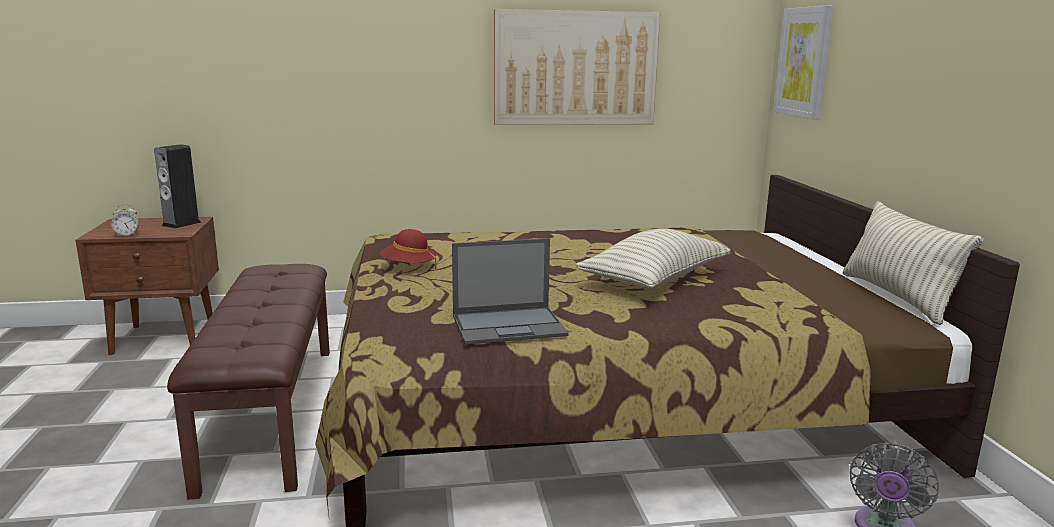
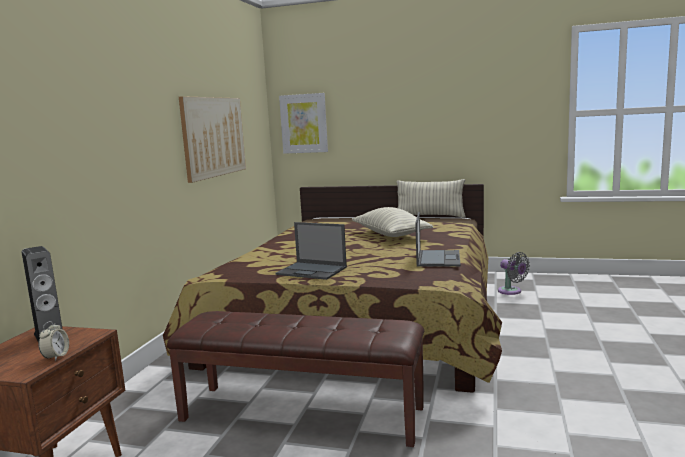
camera: 65 degrees left, 5 degrees down
red hat [380,229,437,269] -> laptop [276,222,347,280]

